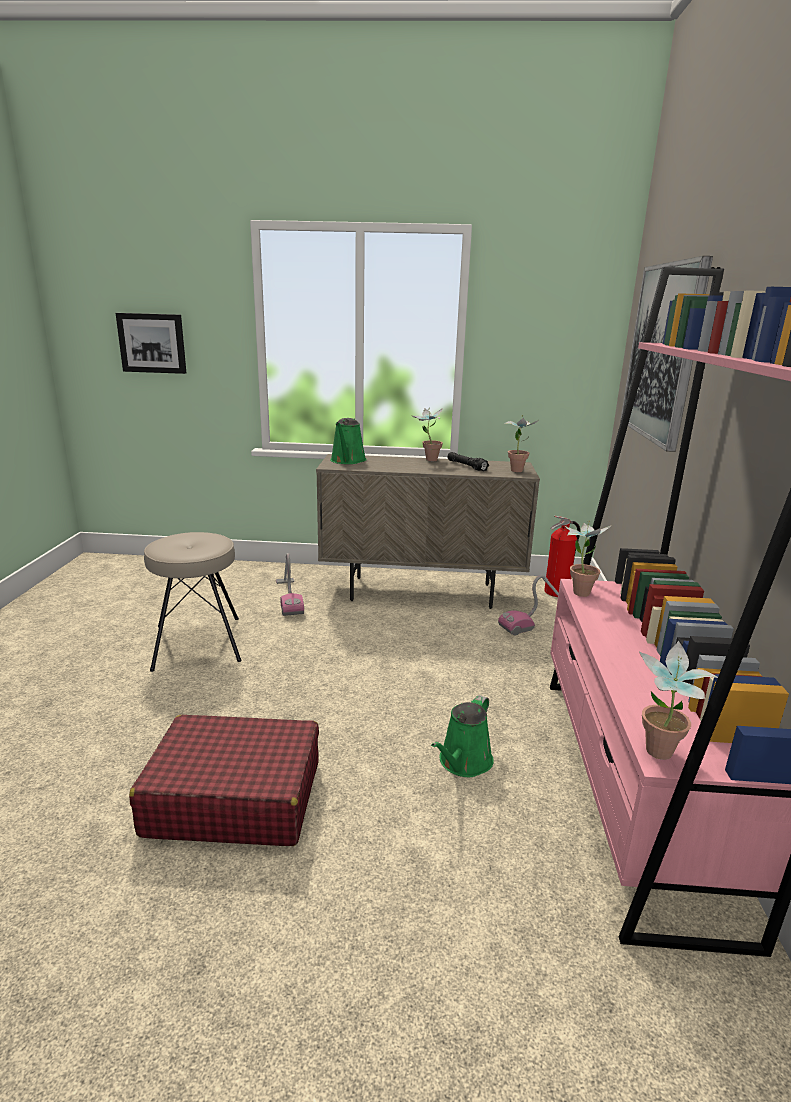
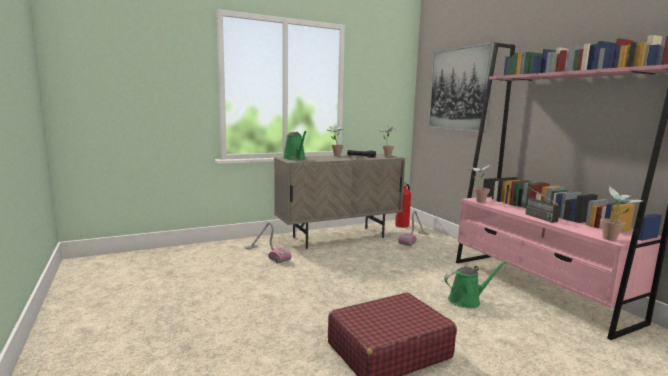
camera: 30 degrees left, 10 degrees down
picture [116,313,186,374] -> none
beige stool [144,532,242,672] -> none
green watering can [431,695,494,777] -> green watering can turned 105 degrees counterclockwise [444,261,507,308]
none -> radio [521,183,560,223]

